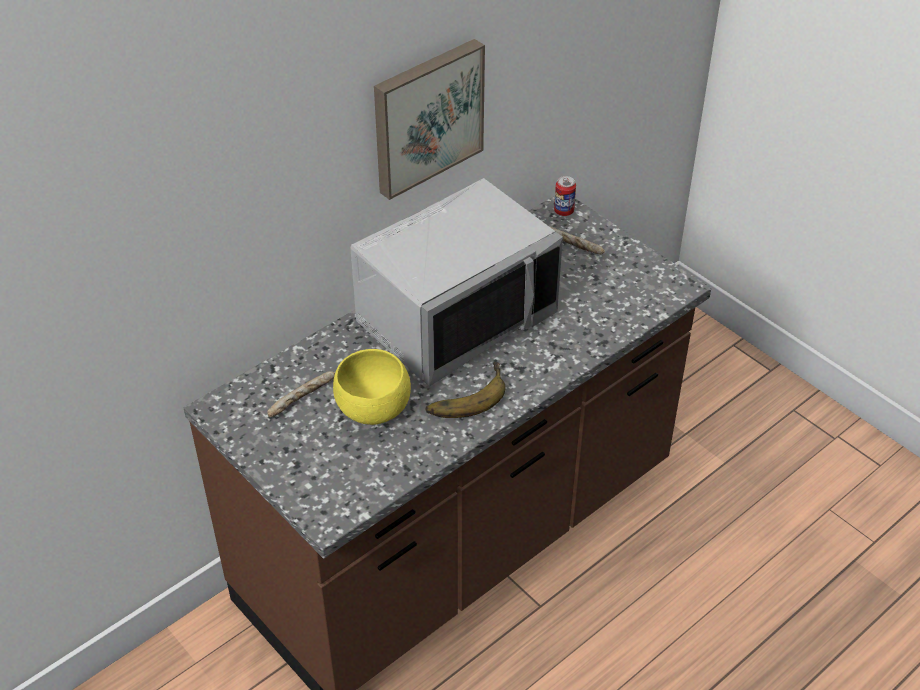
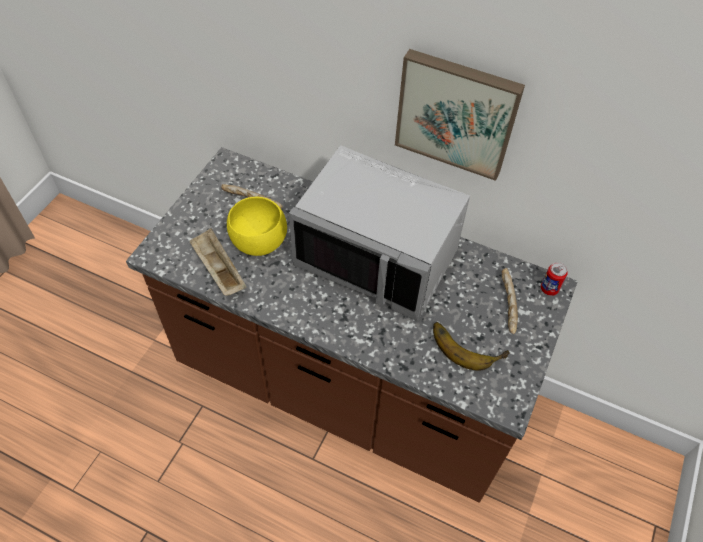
camera: 65 degrees right, 10 degrees up
banana [425,362,506,418] -> banana moved to [433,322,509,371]
none -> beige tray [189,228,246,296]

